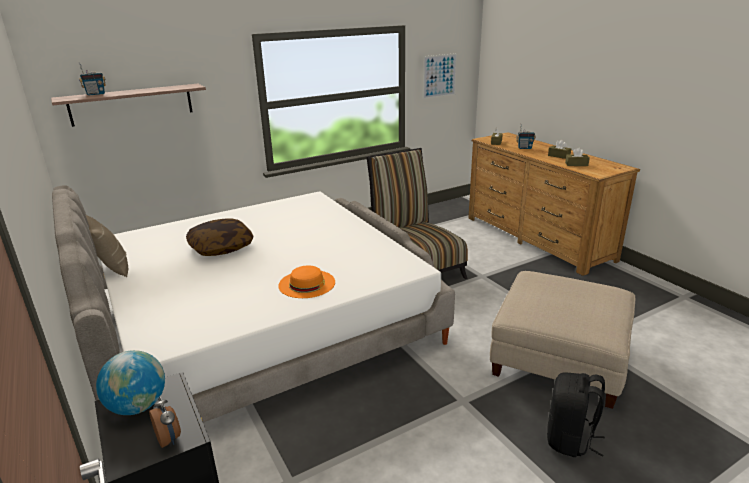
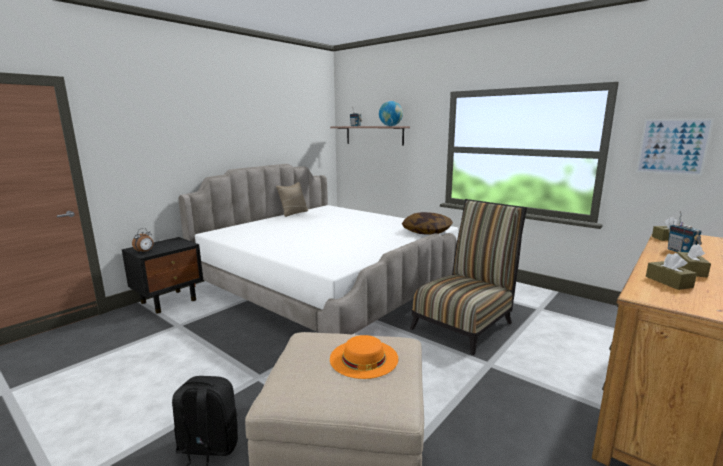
camera: 70 degrees right, 10 degrees down
globe [96,350,165,415] -> globe moved to [379,101,403,126]
pillow [186,218,253,256] -> pillow moved to [402,212,453,235]
orange hat [278,265,335,298] -> orange hat moved to [330,335,398,379]

